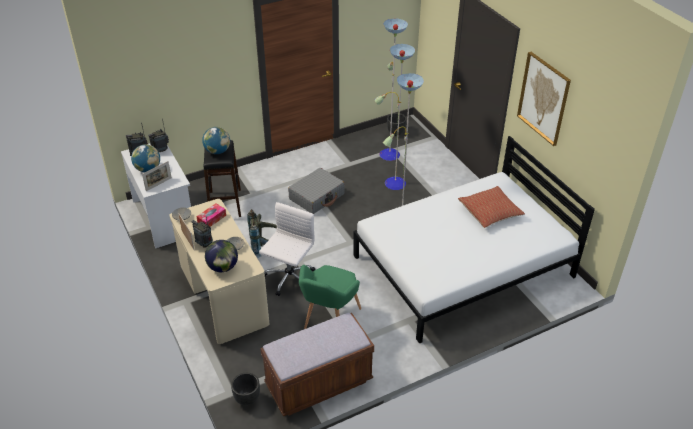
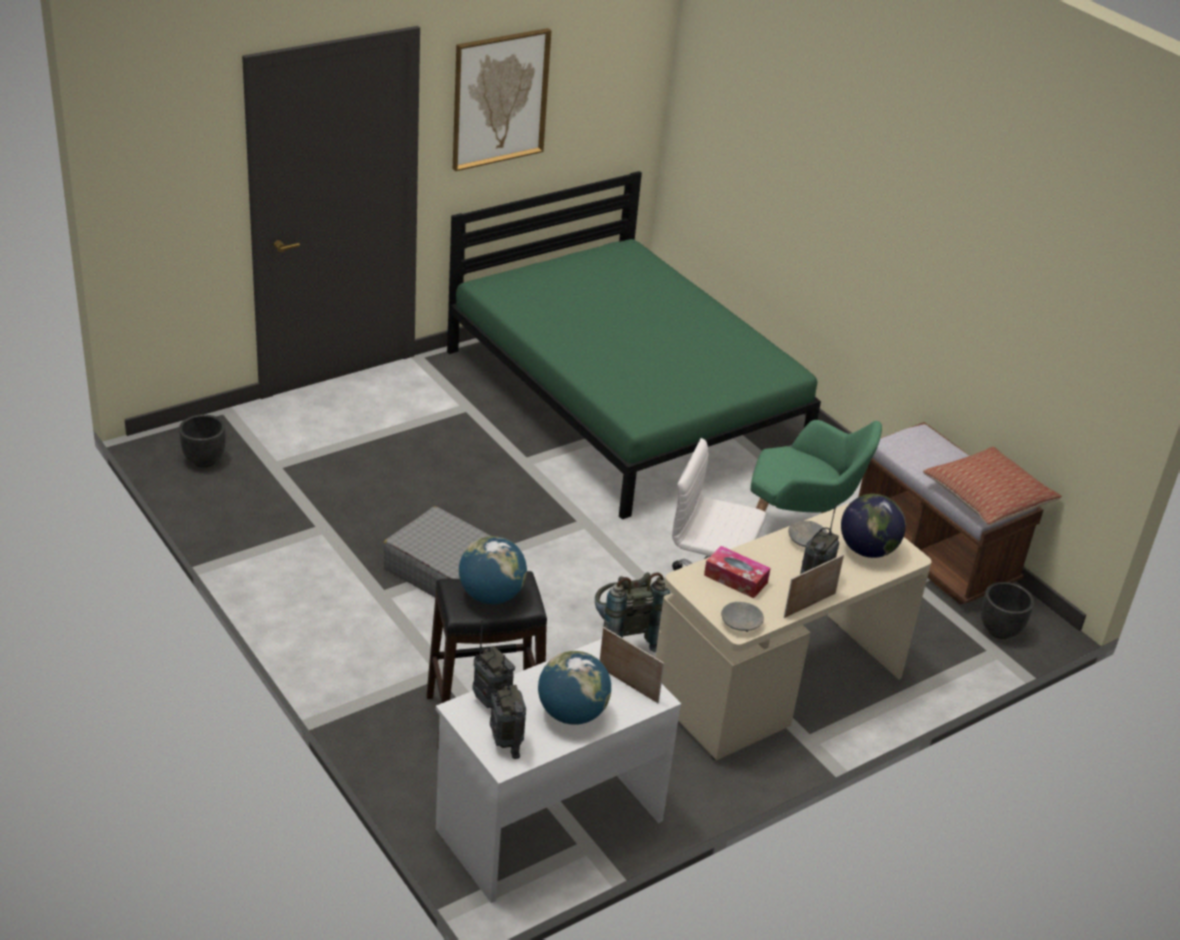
camera: 100 degrees left, 5 degrees down
white bed [353,136,595,344] -> green bed [447,171,821,519]
floor lamp [375,19,424,206] -> none
pillow [458,186,525,228] -> pillow moved to [923,446,1062,525]

